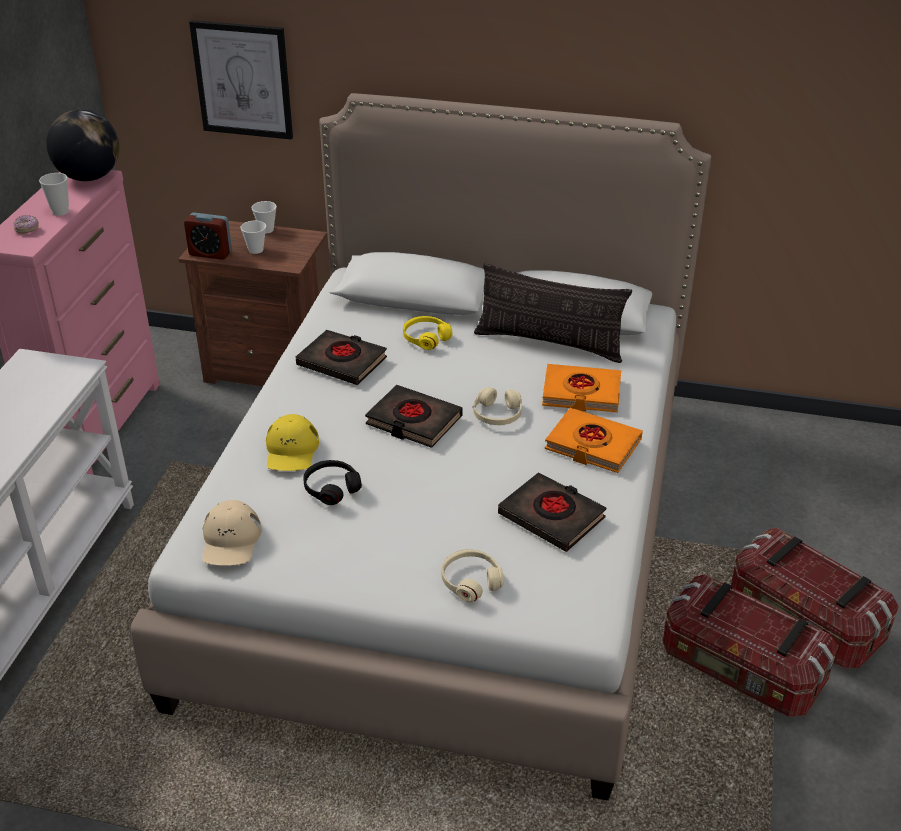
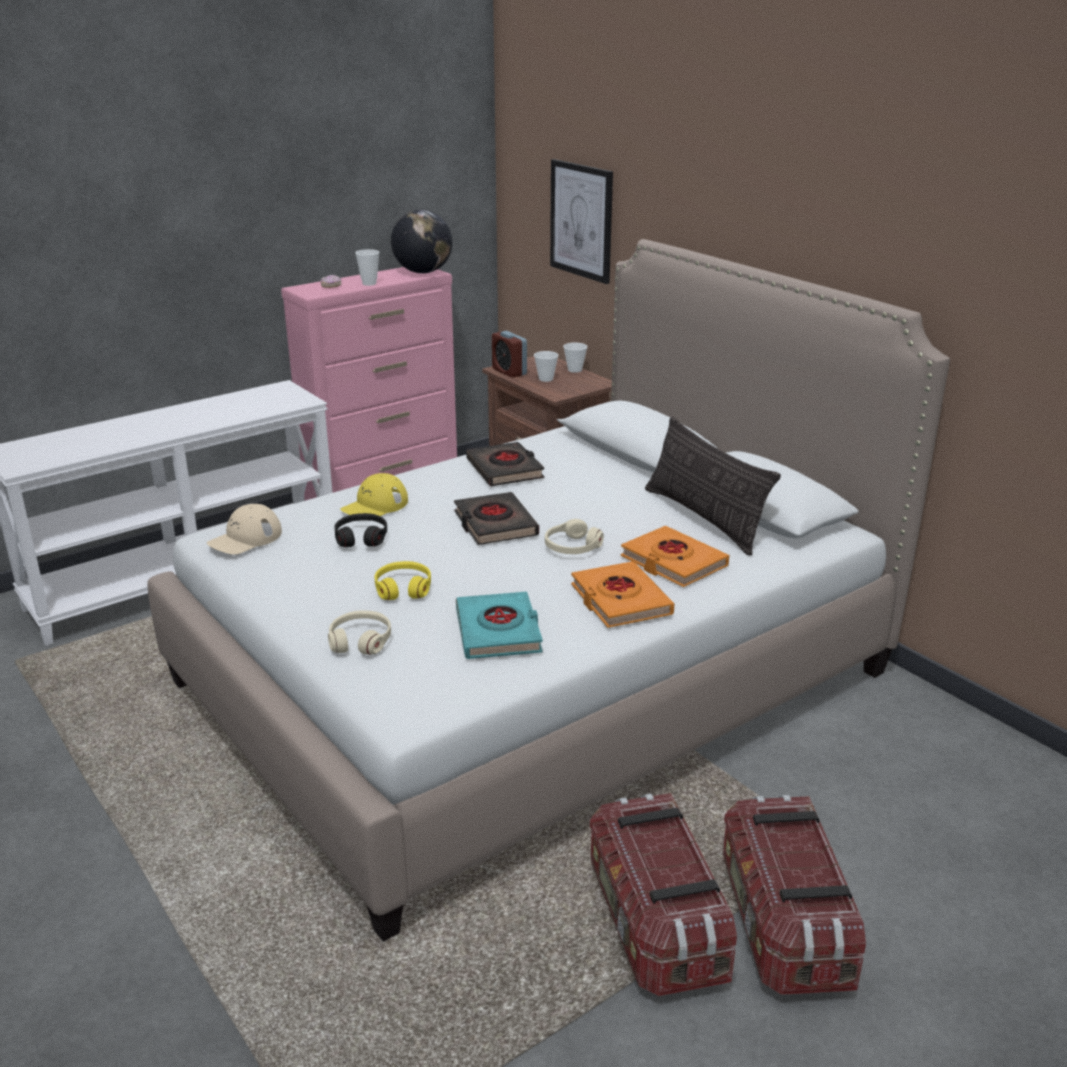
camera: 40 degrees right, 10 degrees down
yellow headphones [403,316,452,350] -> yellow headphones moved to [374,561,431,600]
black book [498,472,607,552] -> turquoise book [456,592,543,659]

